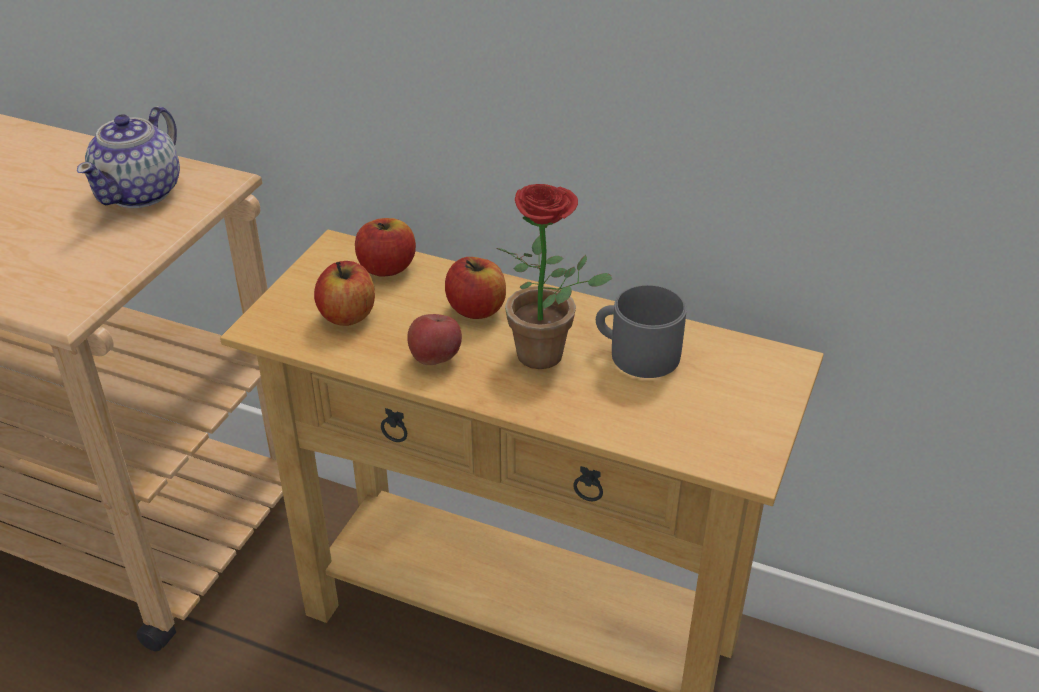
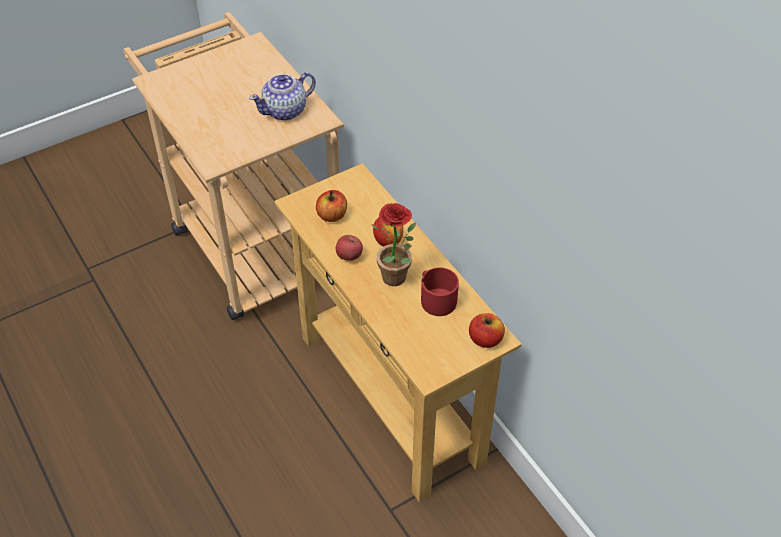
camera: 35 degrees right, 10 degrees up
apple [355,218,416,277] -> apple moved to [469,313,505,348]
grey mug [596,285,687,378] -> red mug [421,268,459,316]

